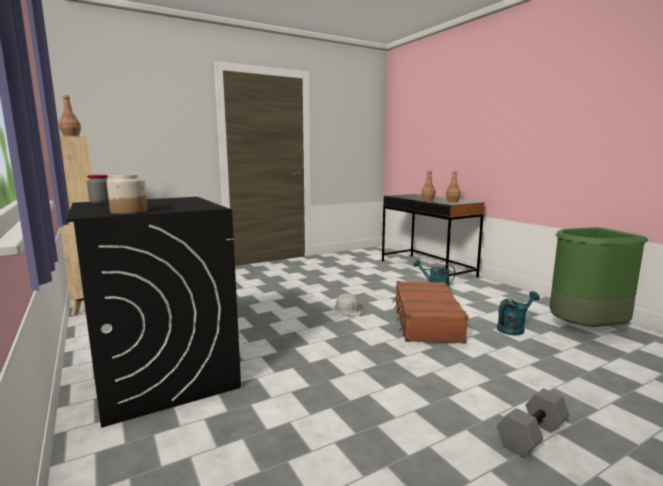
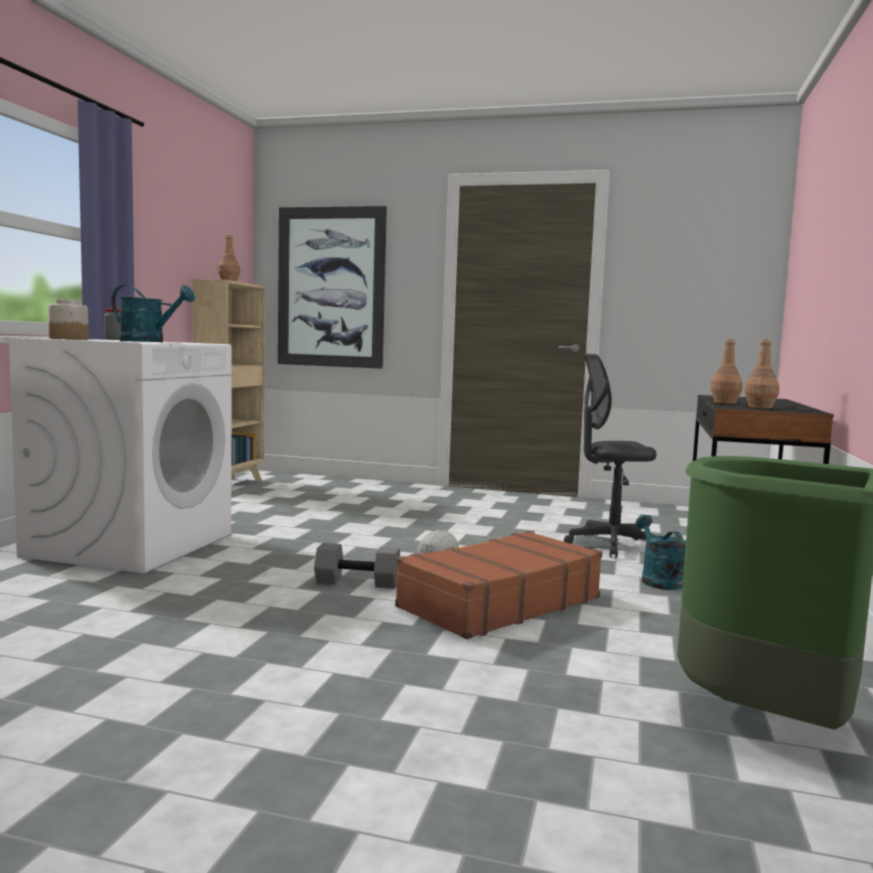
camera: 45 degrees right, 5 degrees down
black washing machine [67,197,241,428] -> white washing machine [5,338,231,573]
turquoise watering can [497,291,540,335] -> turquoise watering can moved to [111,285,195,342]
grey dumbbell [497,389,570,457] -> grey dumbbell moved to [314,543,400,589]
none -> picture [278,206,387,369]
none -> grey office chair [564,354,656,558]

